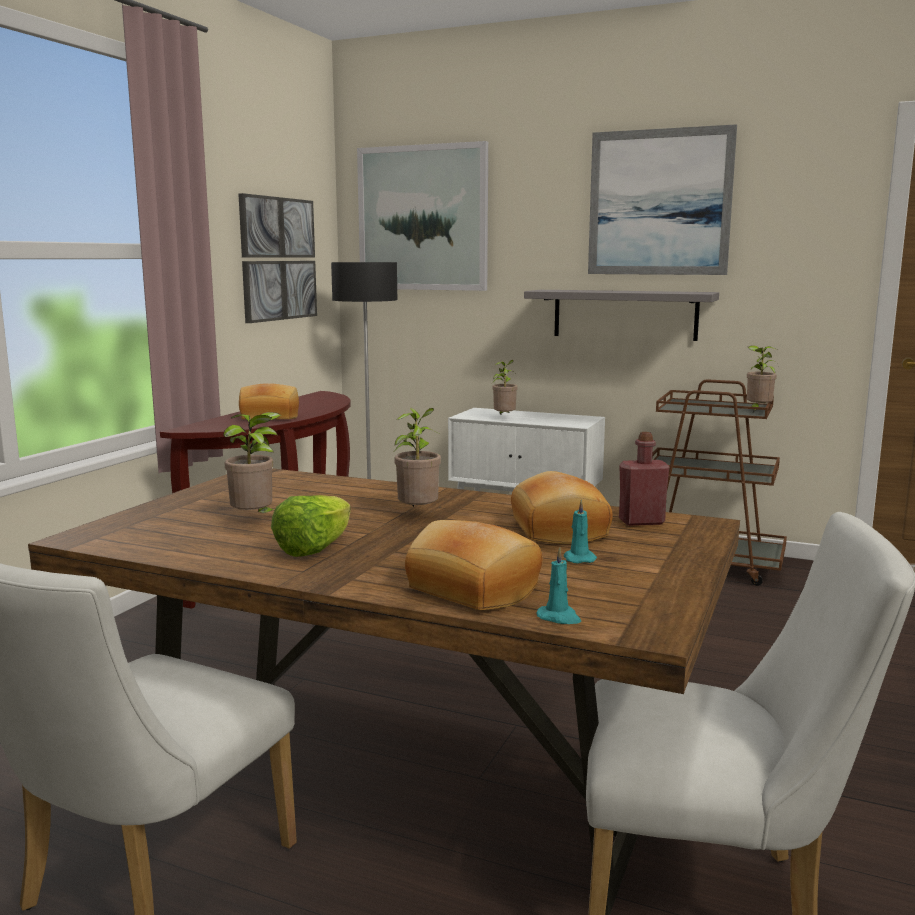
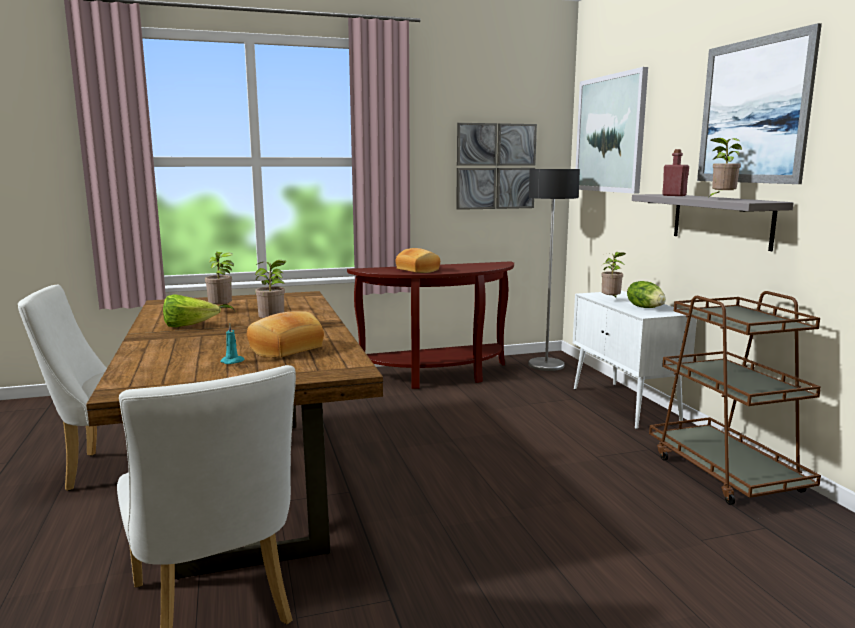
camera: 50 degrees right, 0 degrees up
bread [405,520,543,610] -> none
turquoise candle [537,547,581,624] -> none
red bottle [619,432,670,526] -> red bottle moved to [662,149,689,196]
potted plant [747,345,777,412] -> potted plant moved to [709,138,742,197]
none -> lettuce [627,281,666,308]

